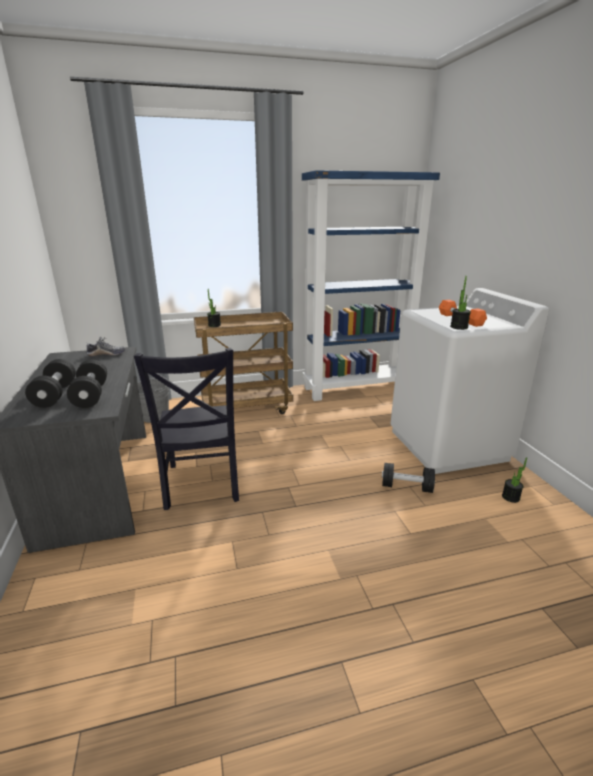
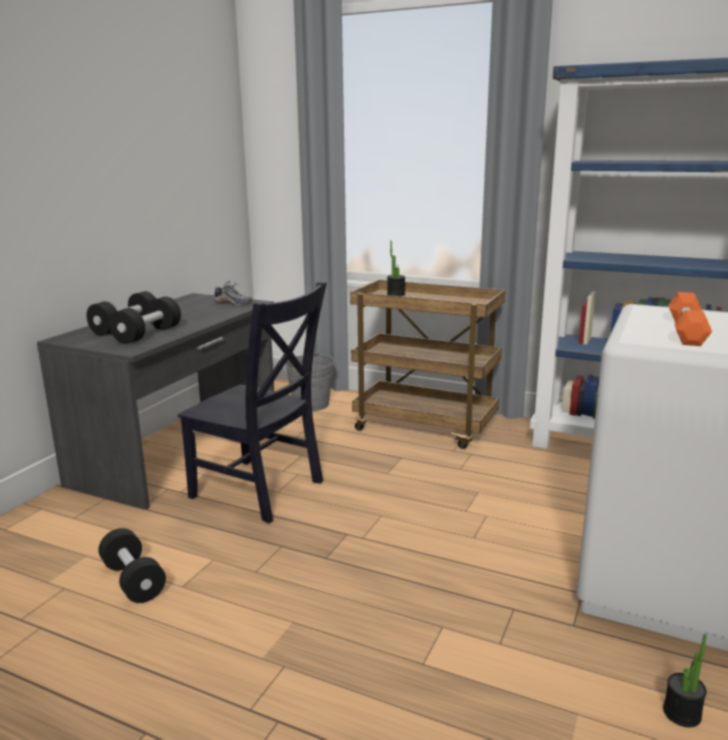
camera: 40 degrees right, 5 degrees down
black chair [134,348,239,510] -> black chair turned 90 degrees counterclockwise [178,282,327,524]
black dumbbell [382,463,435,493] -> black dumbbell moved to [98,528,166,603]
potted plant [450,276,471,330] -> none

